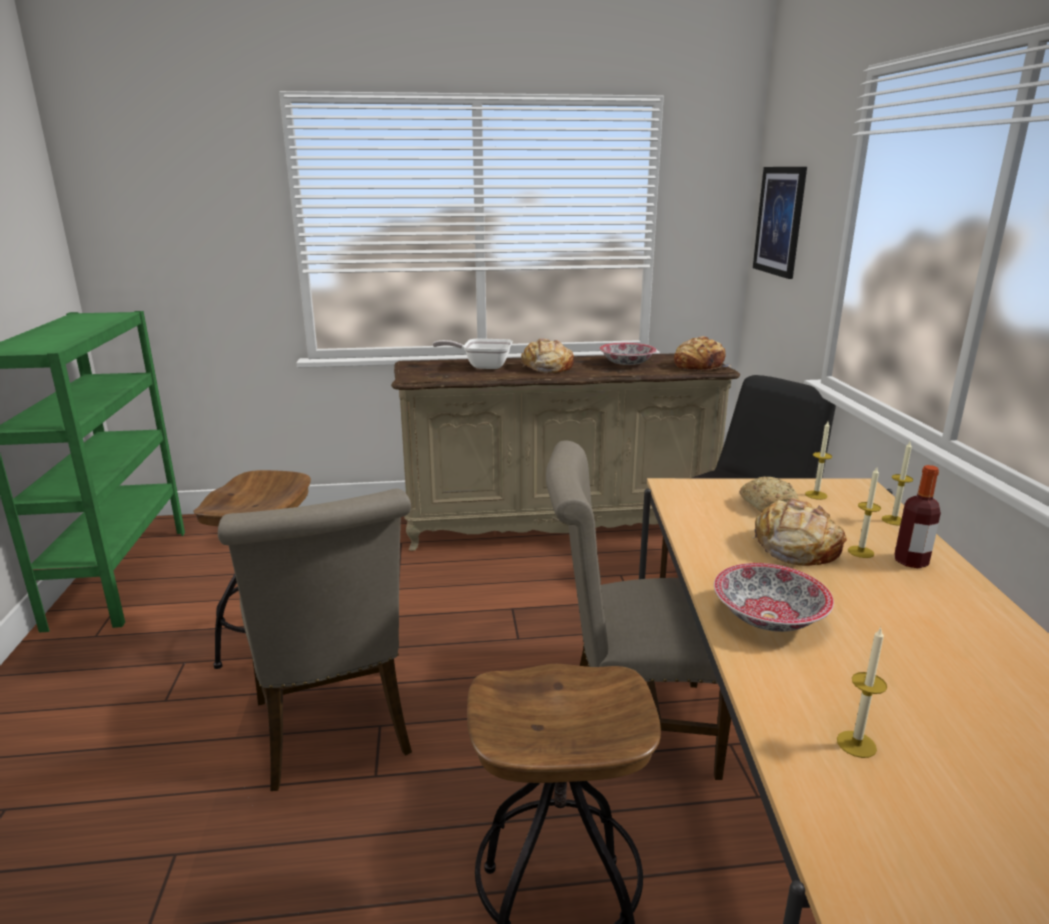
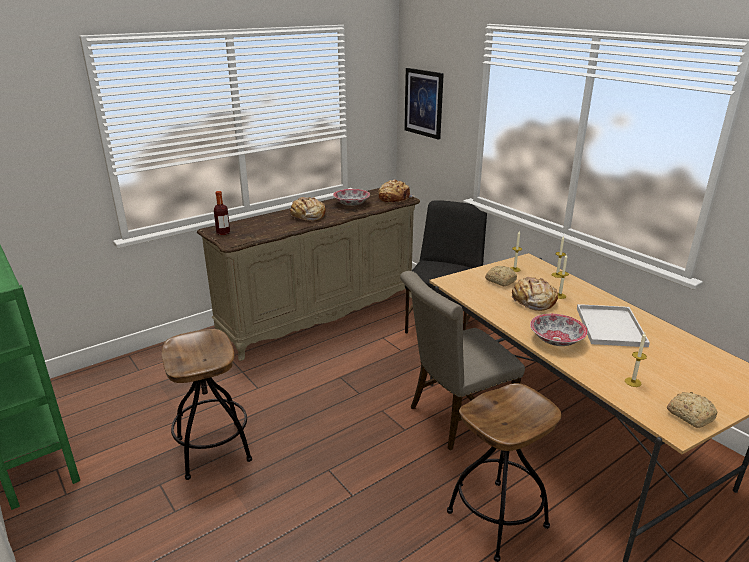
camera: 30 degrees left, 5 degrees up
beige chair [218,489,412,791] -> none
frying pan [433,339,513,369] -> none
bottle [895,465,941,568] -> bottle moved to [214,191,230,235]
none -> white tray [577,304,650,347]
none -> bread [667,392,717,428]

